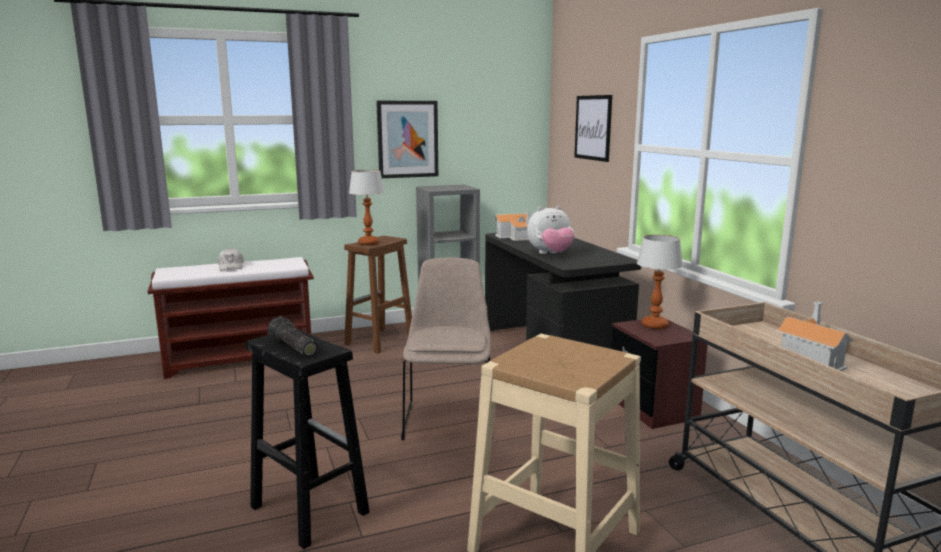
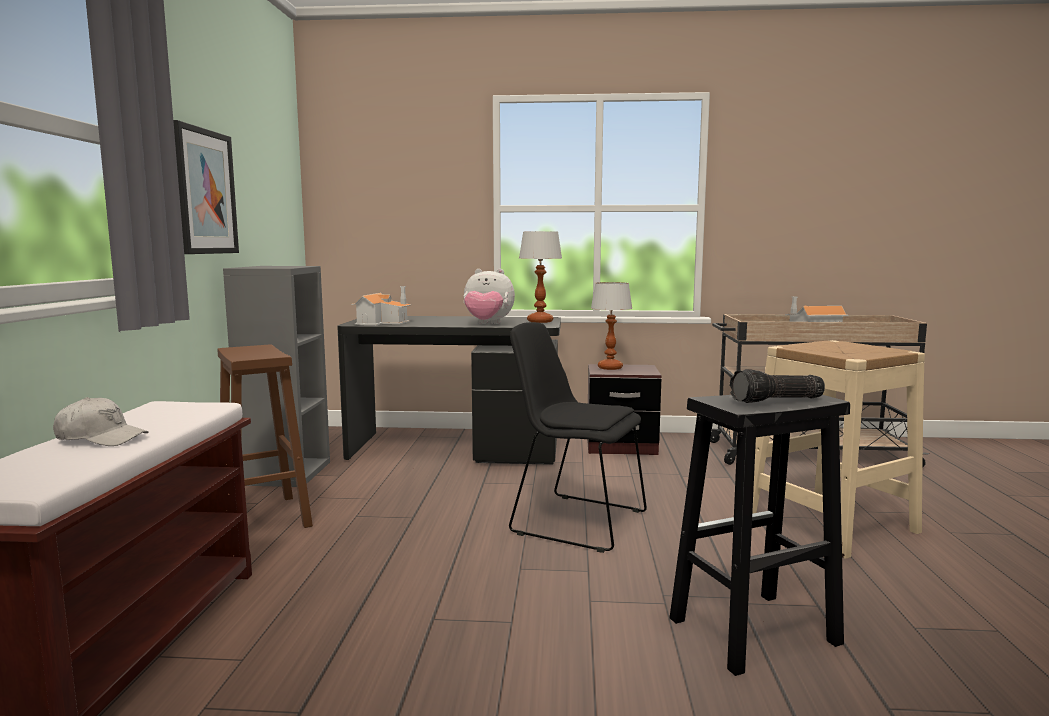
camera: 65 degrees left, 5 degrees down
table lamp [349,170,385,245] -> table lamp moved to [519,231,562,323]
beige chair [401,257,491,441] -> black chair [509,322,647,553]
plush toy [527,206,575,254] -> plush toy turned 90 degrees clockwise [463,269,515,324]
picture [574,95,612,162] -> none

